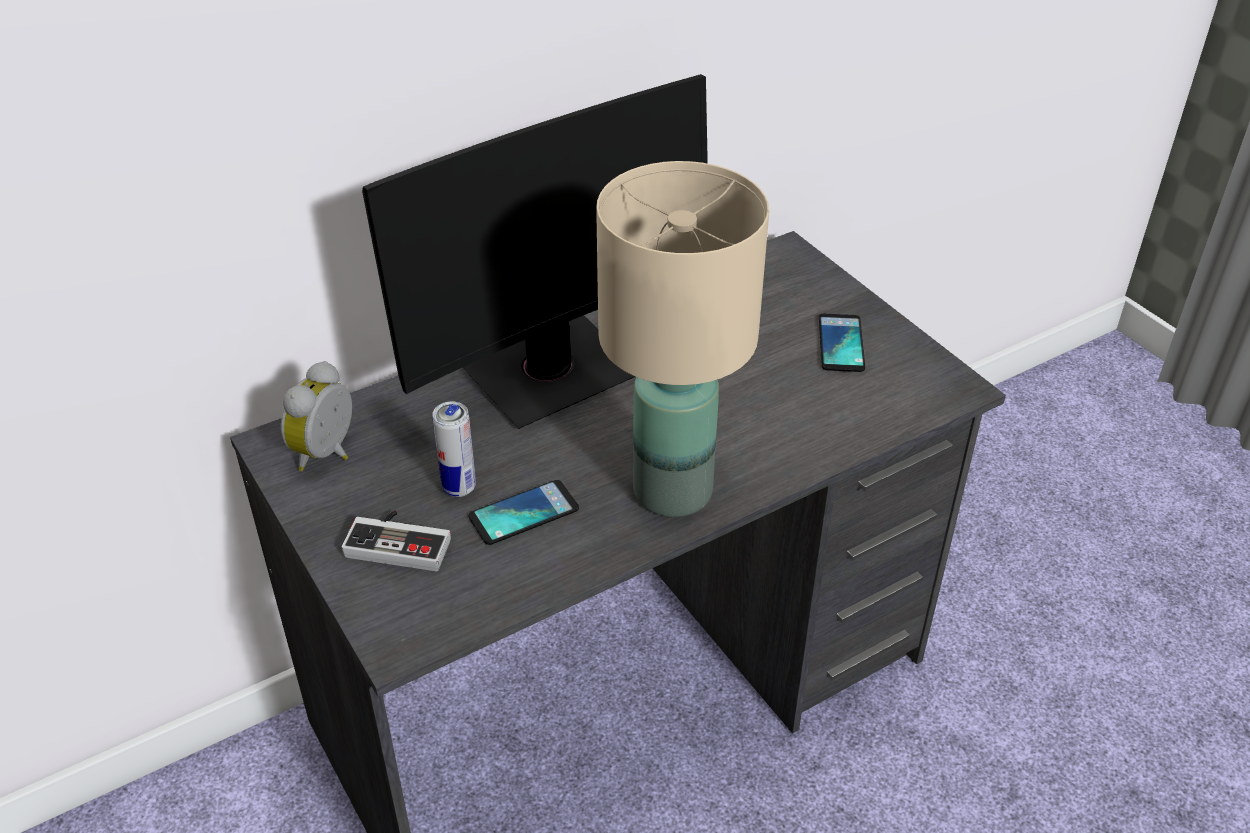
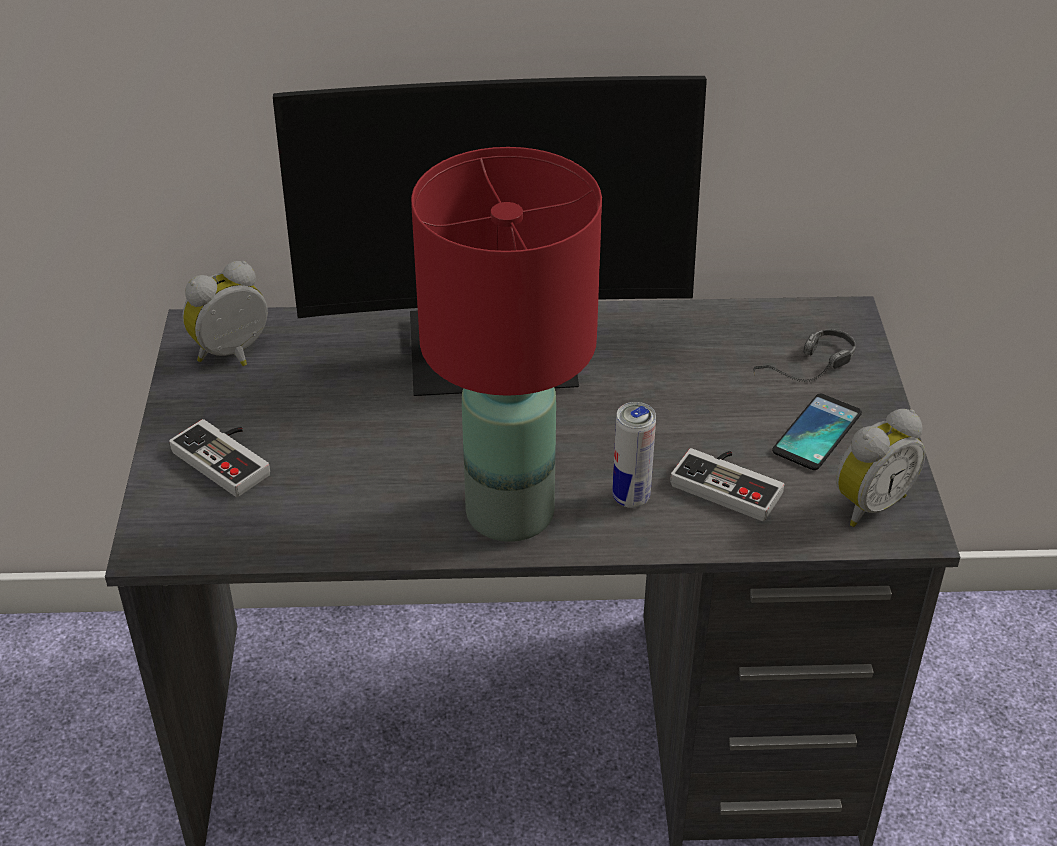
camera: 30 degrees right, 0 degrees up
can [432,402,476,497] -> can moved to [612,402,656,508]
phone [468,480,579,545] -> none
beige table lamp [596,161,769,517] -> red table lamp [411,147,602,542]
none -> game controller [670,448,784,521]
none -> headphones [753,329,856,382]
none -> alarm clock [836,409,926,527]

